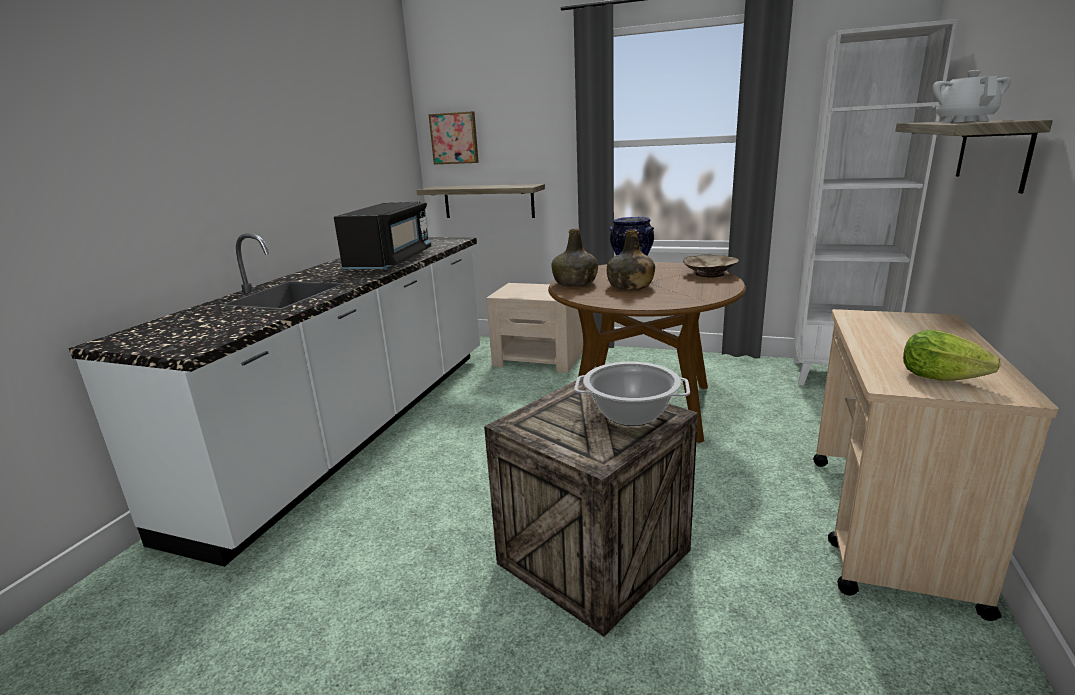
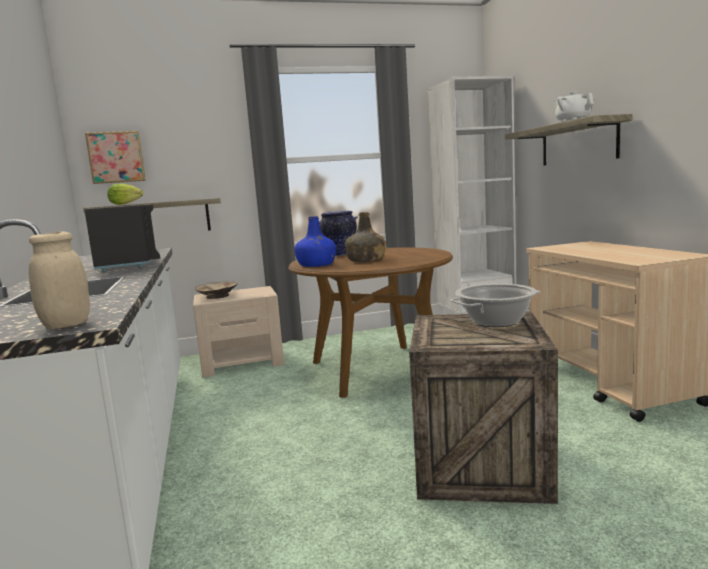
camera: 35 degrees left, 10 degrees down
green bottle [552,229,598,287] -> blue bottle [294,216,336,267]
beige bowl [683,254,739,277] -> beige bowl moved to [195,282,238,299]
lettuce [903,330,1001,381] -> lettuce moved to [107,184,143,205]
none -> beige jar [29,232,90,330]

